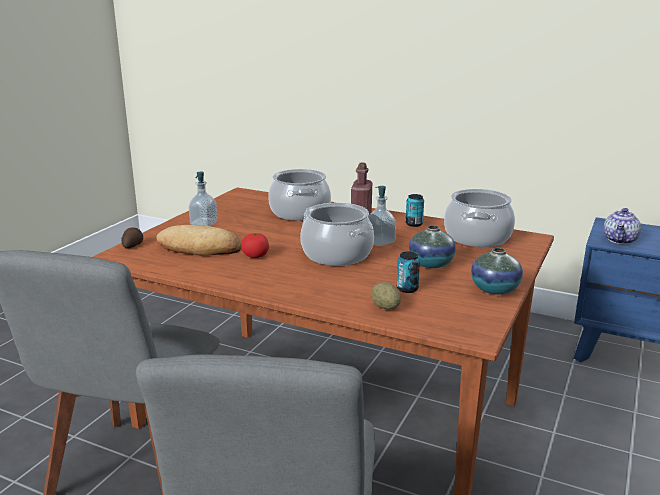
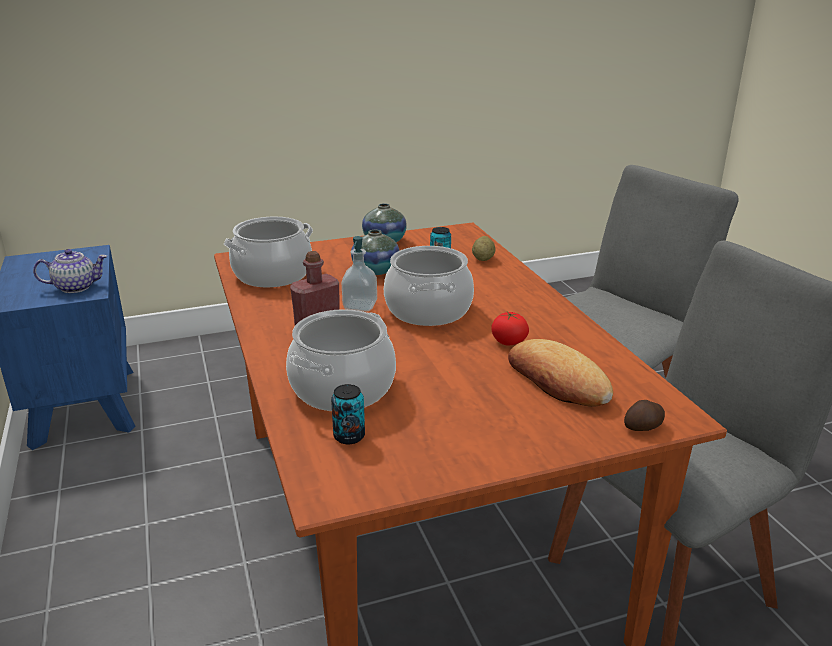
camera: 135 degrees left, 5 degrees up
soap dispenser [189,172,217,226] -> none
can [406,194,424,227] -> can moved to [331,384,365,444]

